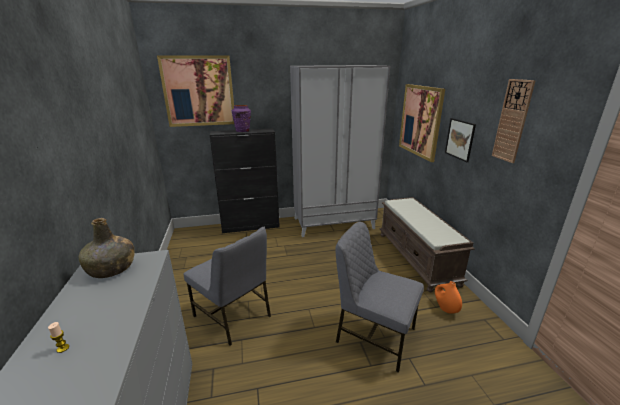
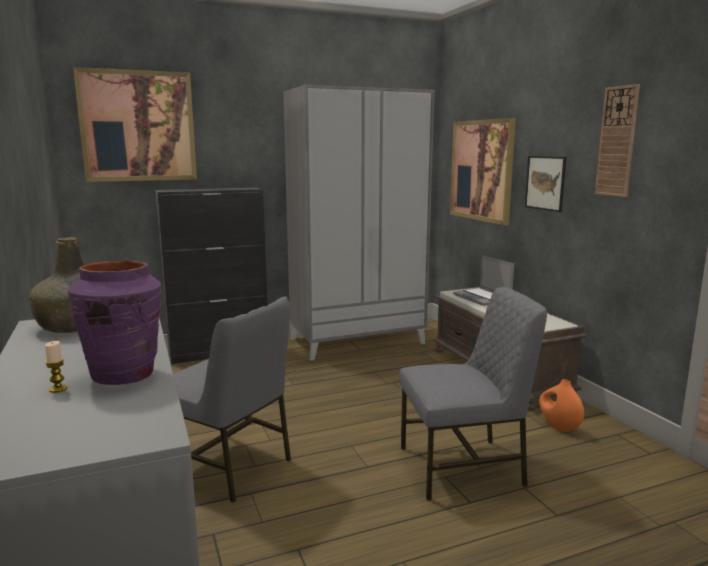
camera: 10 degrees left, 10 degrees down
purple vase [232,105,251,132] -> purple vase moved to [68,261,161,385]
grey chair [335,222,424,373] -> grey chair turned 150 degrees clockwise [399,287,547,501]
none -> laptop [453,255,514,306]

